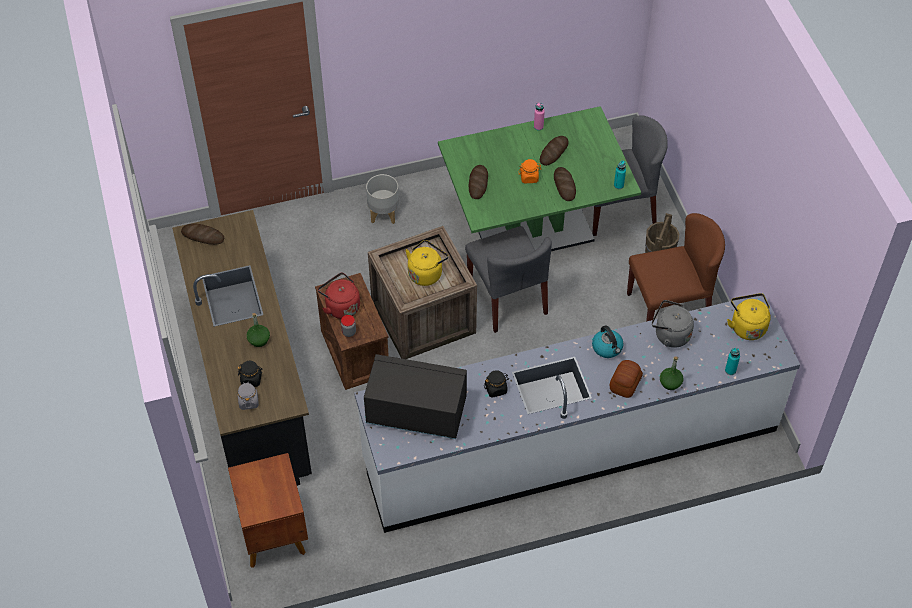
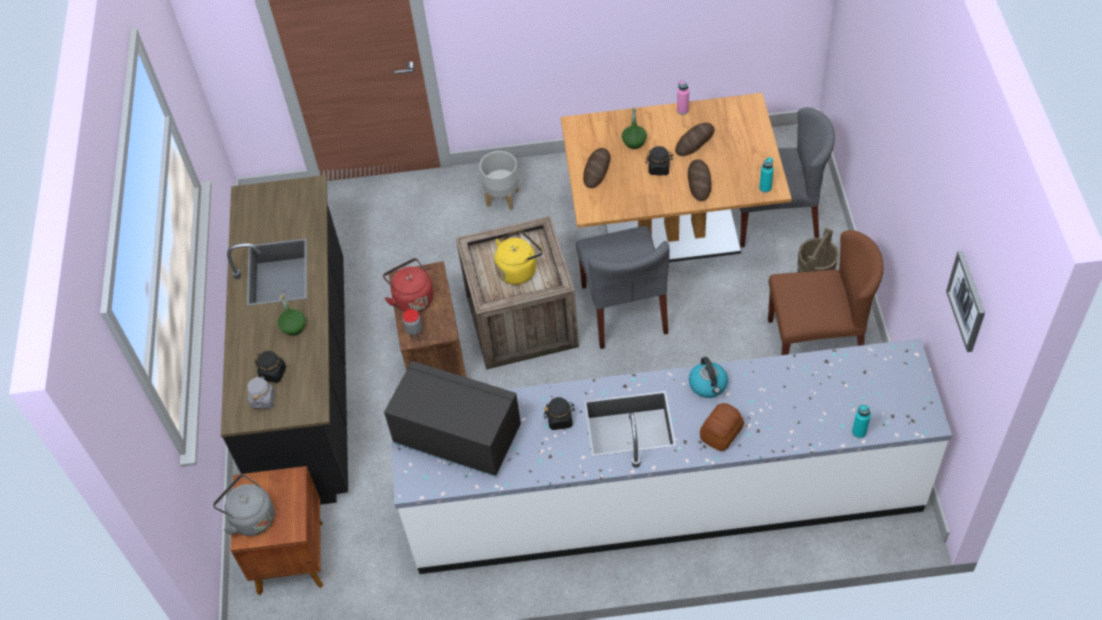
camera: 15 degrees right, 0 degrees up
bread [181,223,224,245] -> none
green dining table [438,106,641,251] -> brown dining table [561,93,792,262]
orange jar [519,159,541,183] -> black jar [646,146,673,175]
grey kettle [652,300,694,348] -> grey kettle moved to [213,474,275,536]
green bottle [660,356,684,390] -> green bottle moved to [622,107,647,149]
yellow kettle [727,293,771,340] -> none
none -> picture [946,250,985,352]

